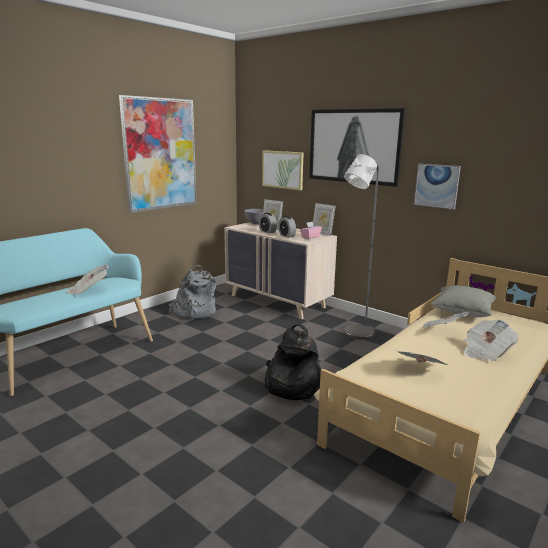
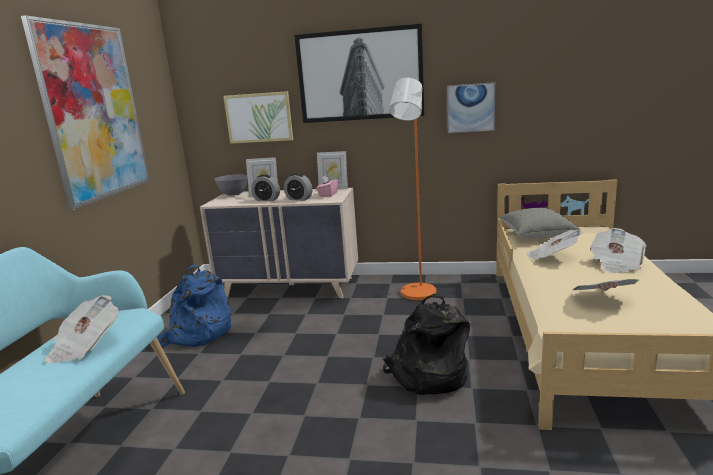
camera: 30 degrees left, 0 degrees up
grey backpack [168,265,217,320] -> blue backpack [157,265,231,347]
grey floor lamp [344,154,379,340] -> orange floor lamp [389,78,436,300]

